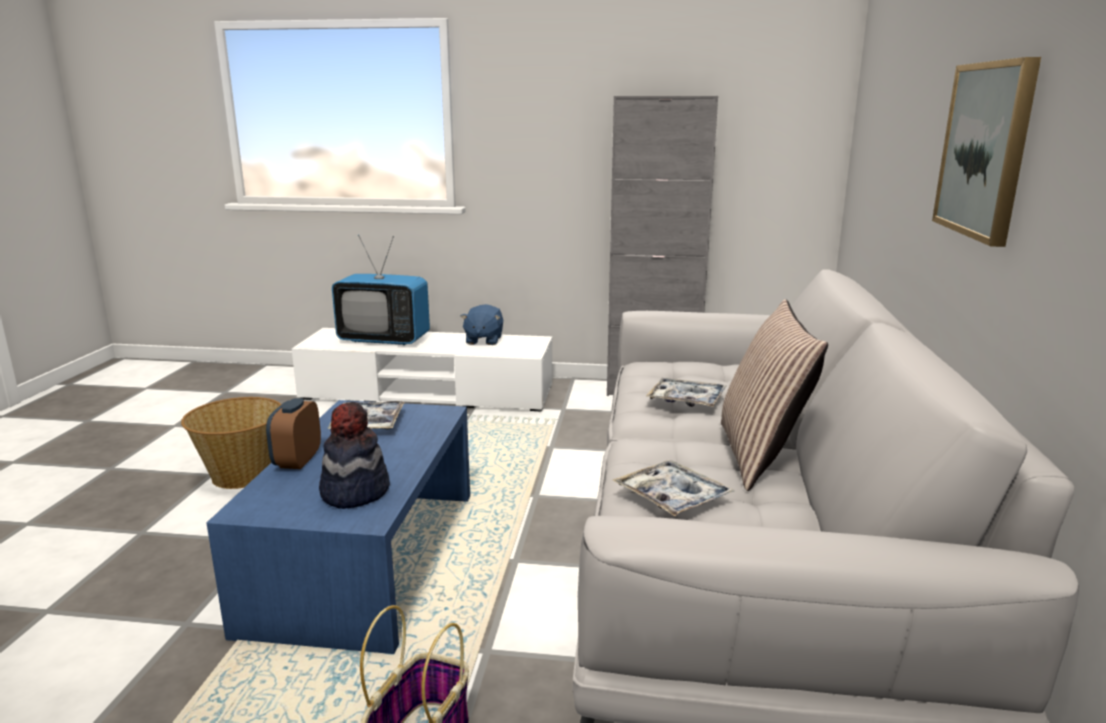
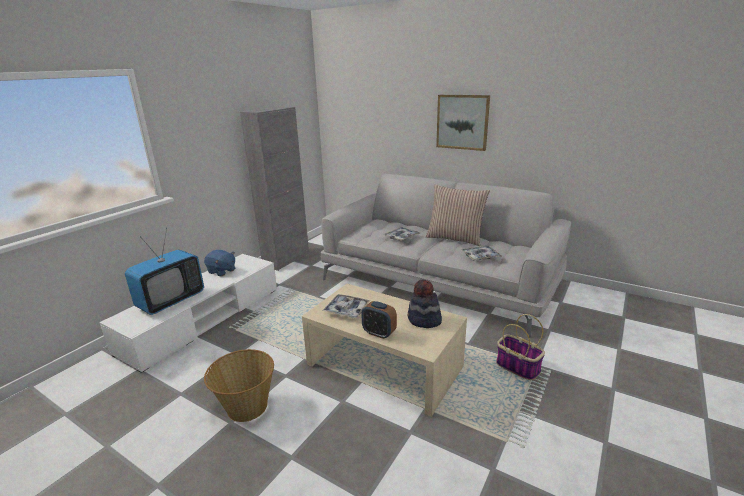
camera: 65 degrees left, 5 degrees up
blue coffee table [207,400,470,654] -> beige coffee table [302,284,467,417]

